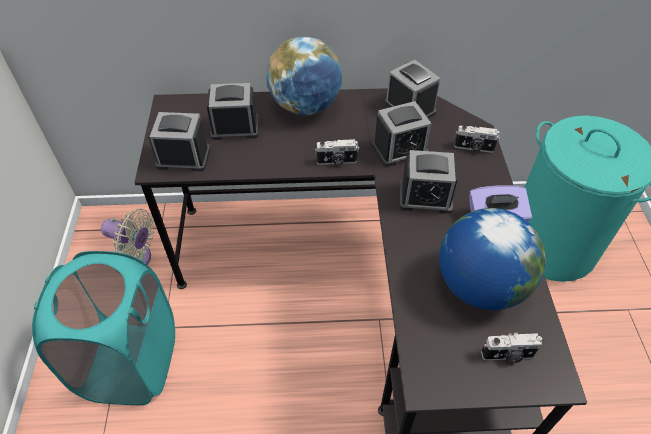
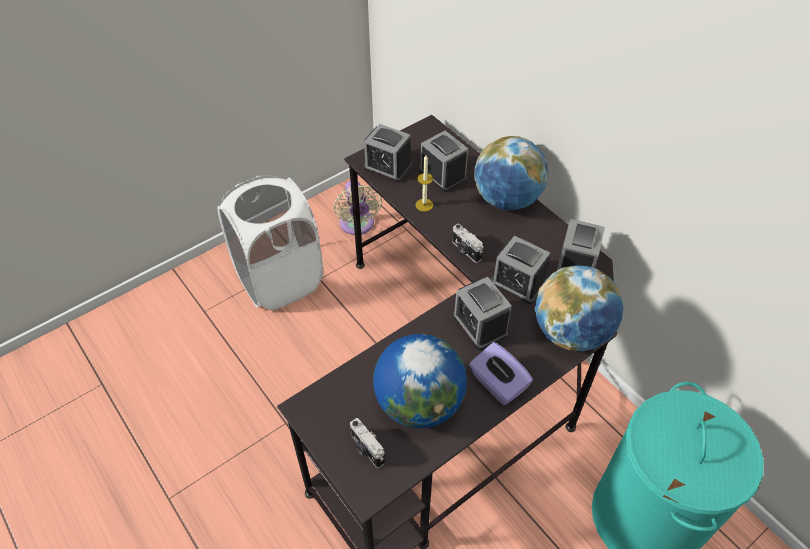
camera: 55 degrees right, 0 degrees up
turquoise laundry basket [32,251,175,405] -> white laundry basket [218,175,323,310]
alarm clock [148,112,211,171] -> alarm clock turned 150 degrees clockwise [363,124,412,183]
camera [454,125,500,153] -> globe [535,265,624,352]
none -> candle [416,155,433,212]

